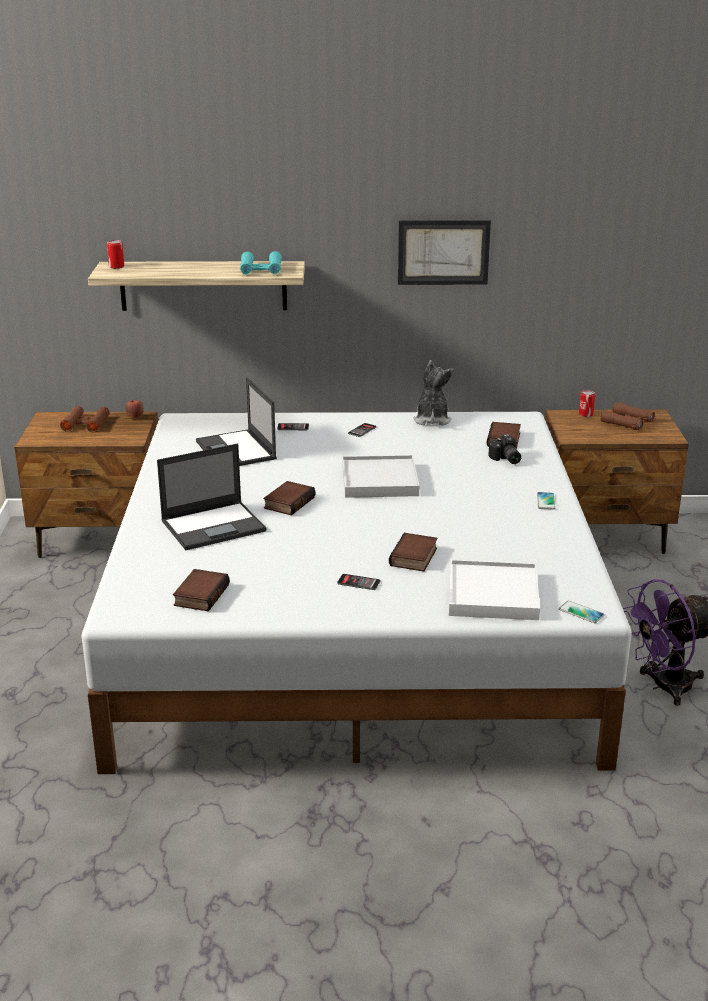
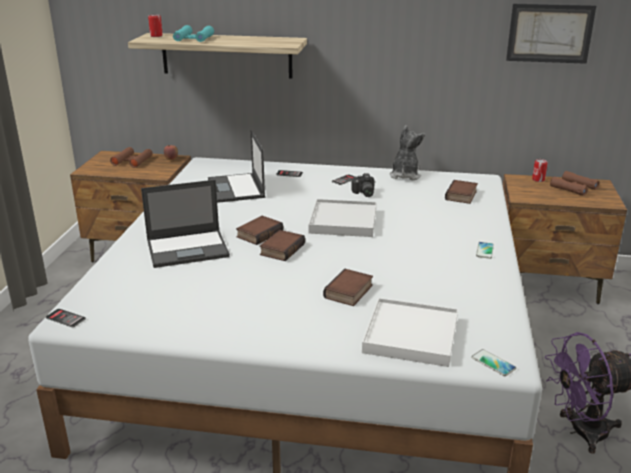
camera: 10 degrees right, 0 degrees up
book [173,569,230,611] -> book moved to [260,230,305,261]
turquoise binoculars [240,251,282,275] -> turquoise binoculars moved to [173,25,214,42]
phone [337,574,380,590] -> phone moved to [46,309,86,328]
picture [398,220,491,285] -> picture moved to [506,4,596,64]
camera [488,434,521,464] -> camera moved to [351,173,375,197]

